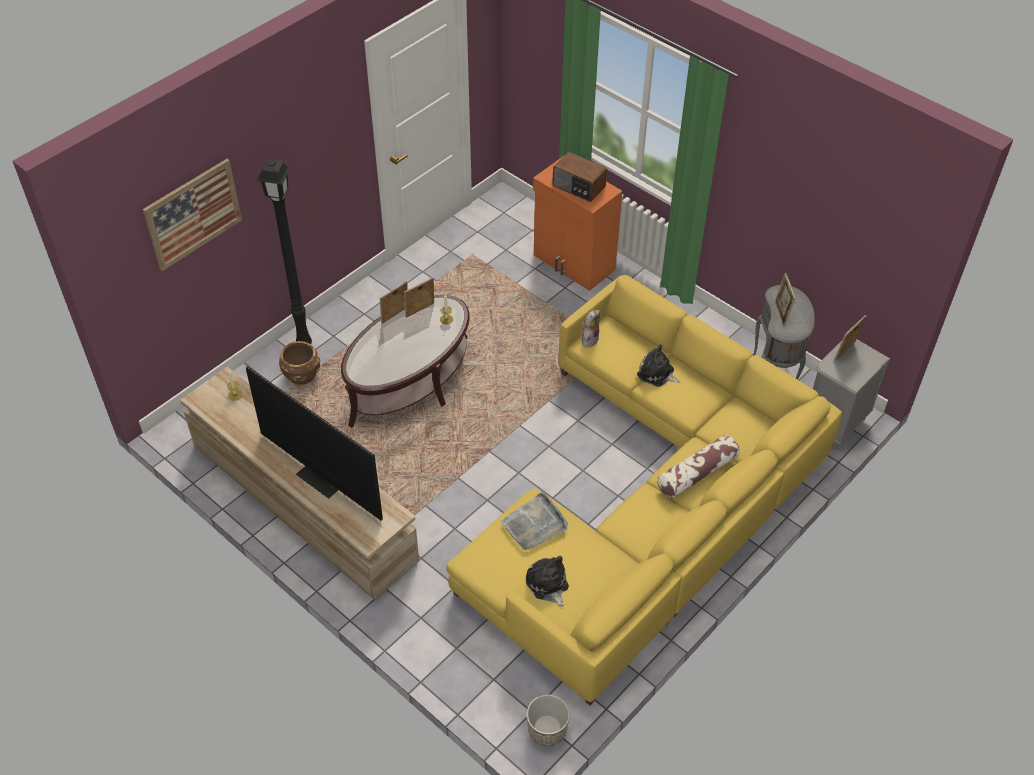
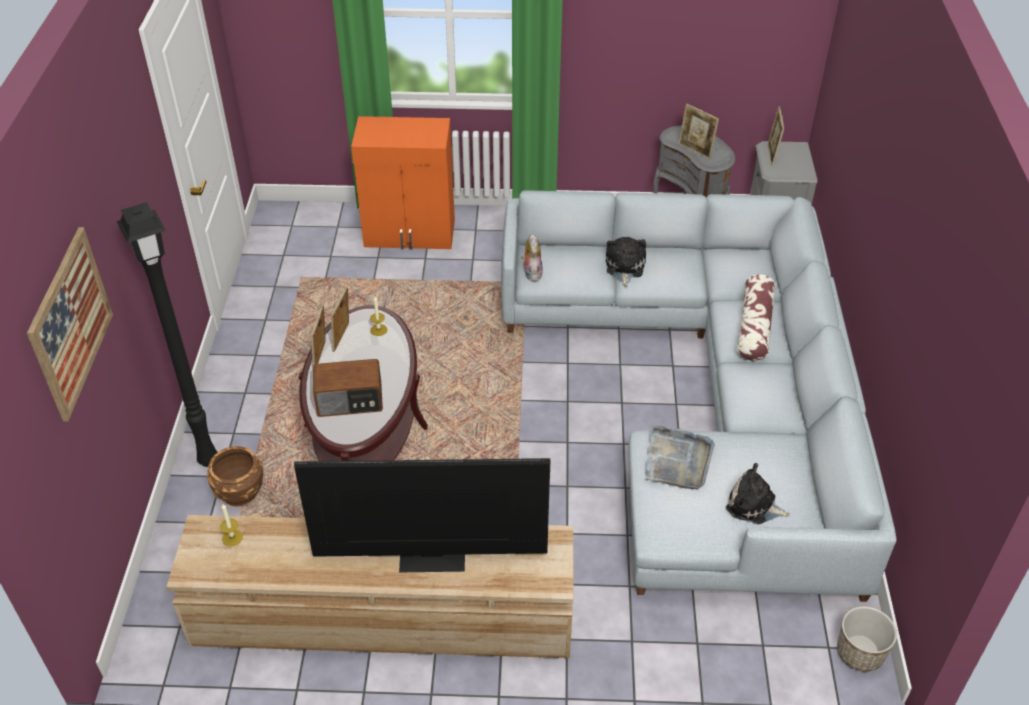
camera: 40 degrees left, 5 degrees down
yellow sofa [446,275,842,706] -> grey sofa [501,190,896,602]
radio [552,152,607,202] -> radio moved to [313,359,383,417]
plush toy [637,344,680,387] -> plush toy turned 105 degrees clockwise [606,237,646,287]

